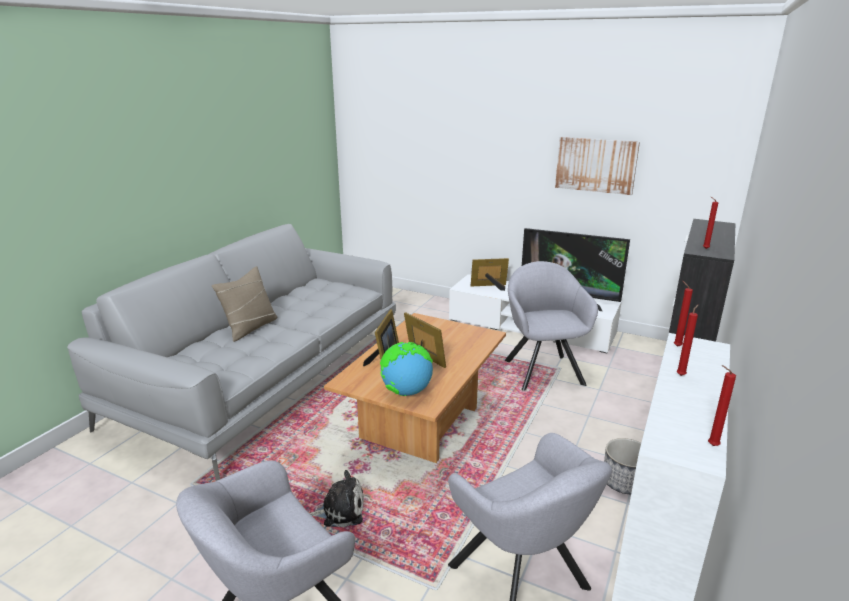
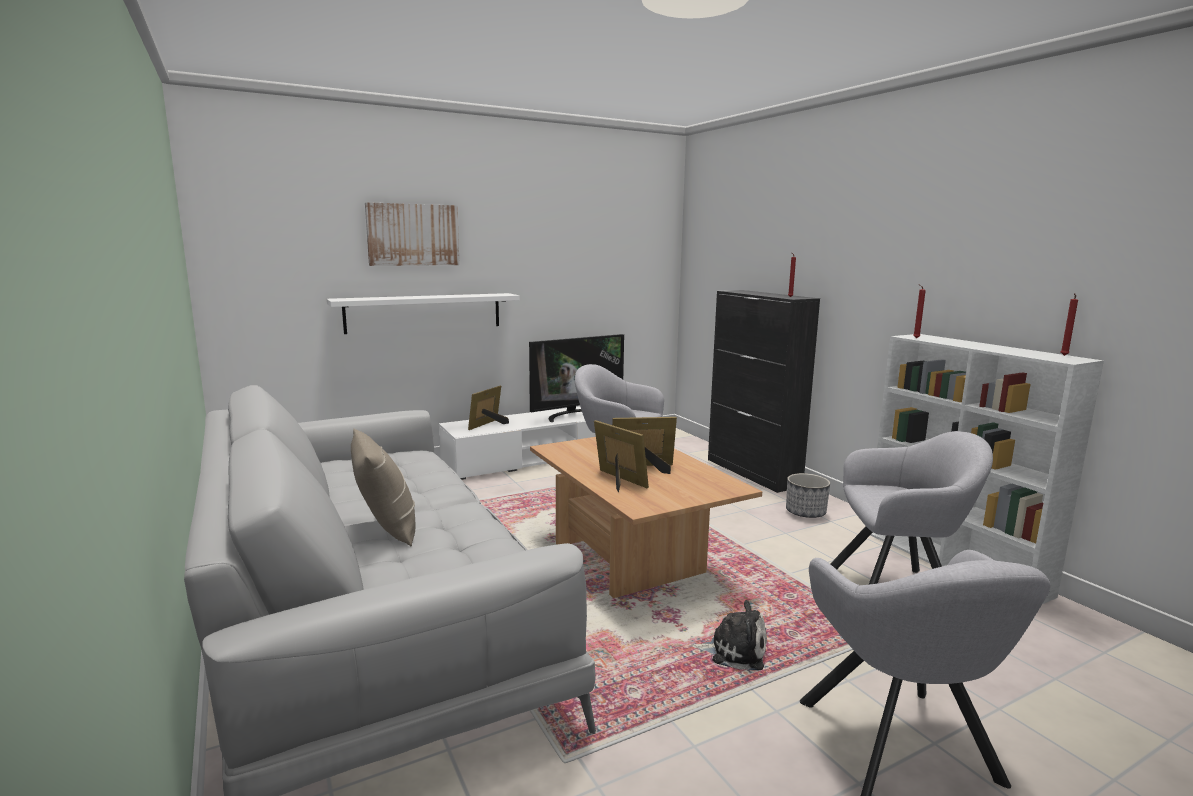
camera: 55 degrees left, 10 degrees down
plush toy [310,470,364,527] -> plush toy turned 75 degrees clockwise [692,600,767,670]
globe [380,342,433,396] -> none
picture [555,137,640,195] -> picture moved to [365,202,460,266]
red candle [676,305,698,376] -> none
none -> white shelf [327,293,520,334]

